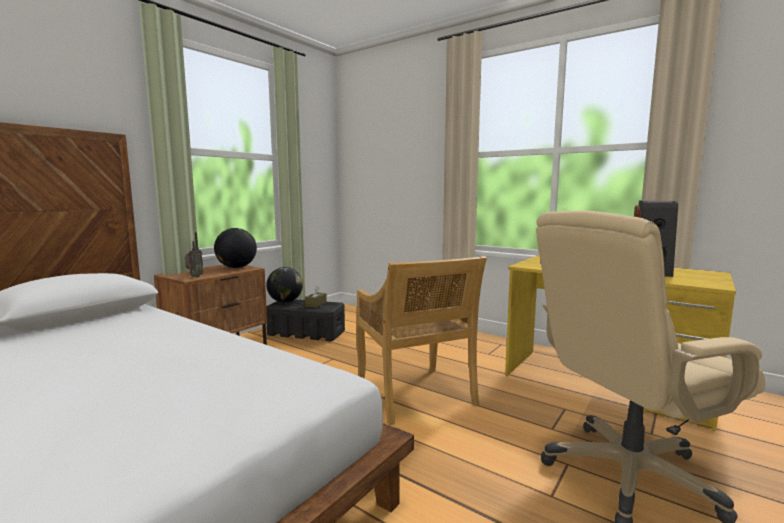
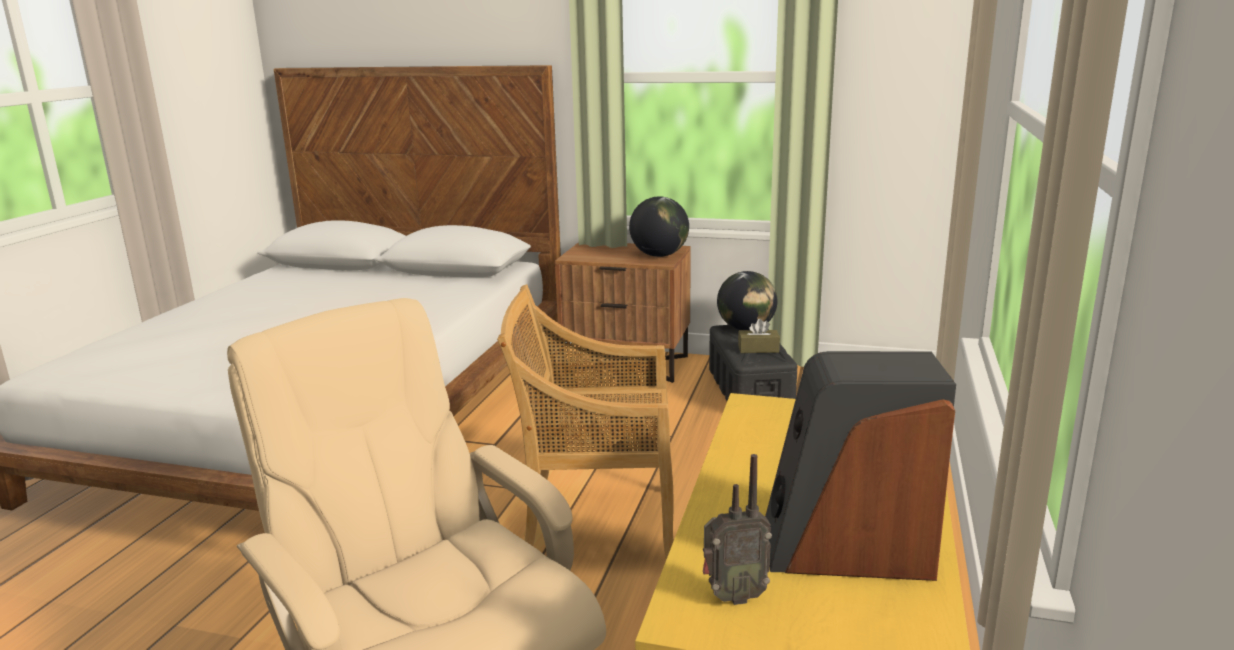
camera: 70 degrees right, 10 degrees up
radio [185,232,203,278] -> radio moved to [703,454,772,605]
beige chair [356,256,487,426] -> beige chair turned 45 degrees clockwise [497,285,674,559]

